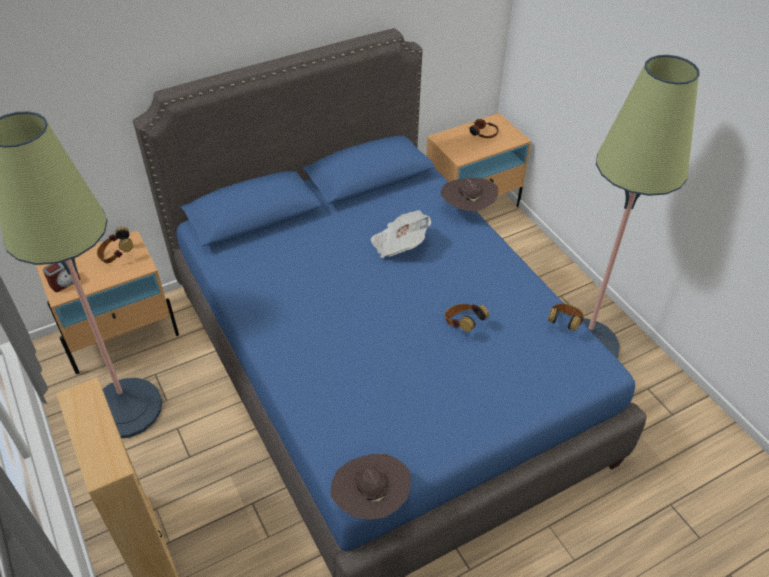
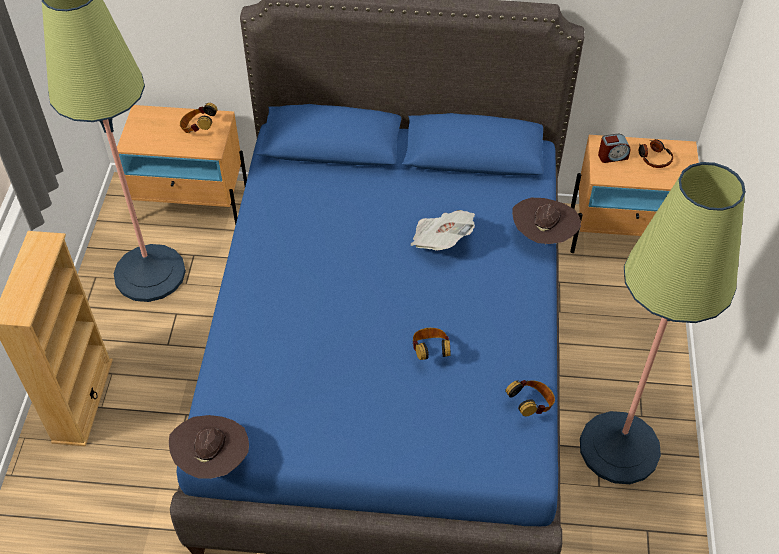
camera: 35 degrees right, 5 degrees up
alarm clock [43,263,80,292] -> alarm clock moved to [598,134,630,163]

